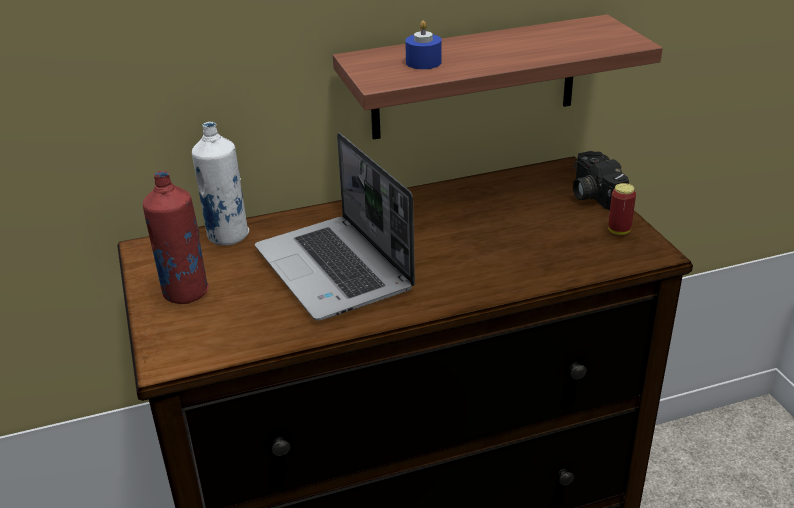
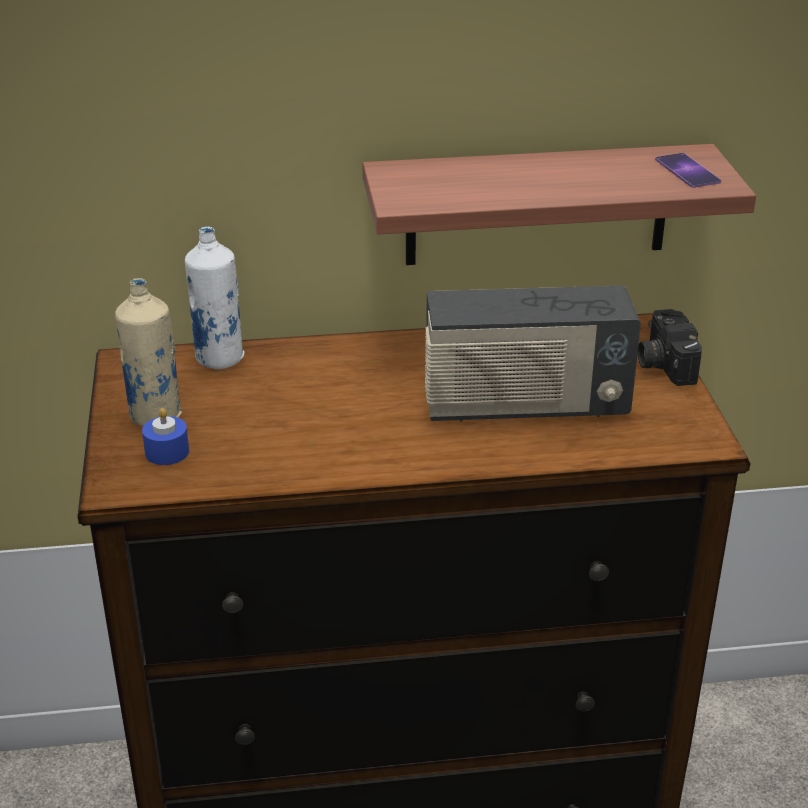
camera: 10 degrees right, 0 degrees up
red bottle [143,171,209,304] -> beige bottle [115,278,182,427]
laptop [255,133,415,321] -> none
blue candle [405,21,441,69] -> blue candle moved to [142,408,189,465]
can [608,183,636,235] -> none
none -> radio [425,285,641,422]
none -> phone [655,153,721,188]

